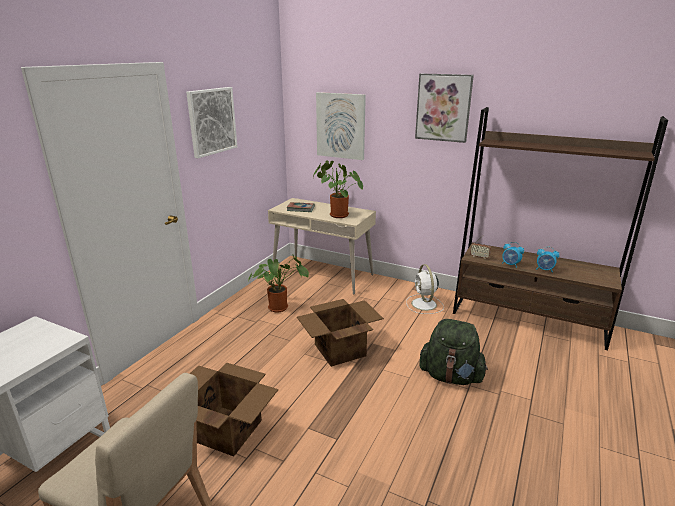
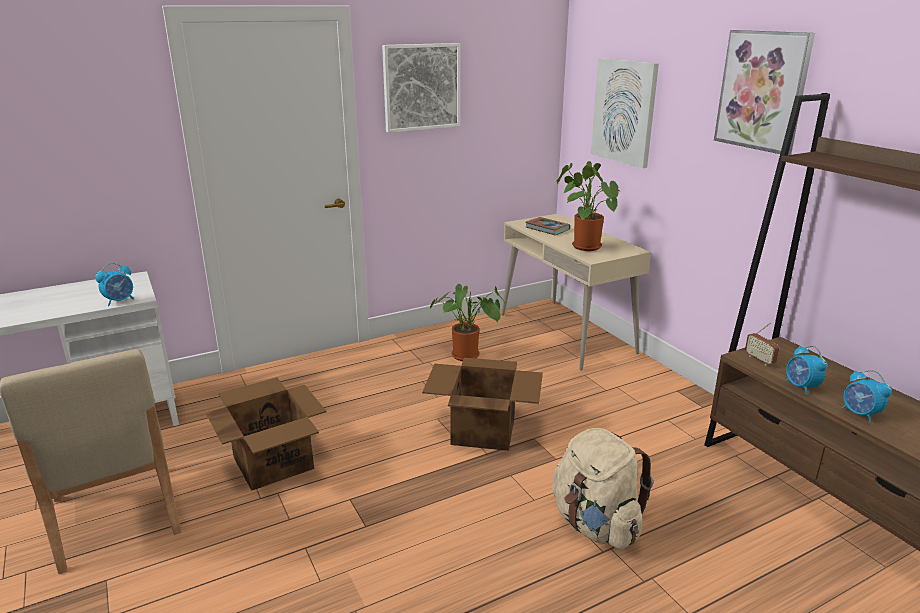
camera: 35 degrees right, 0 degrees up
white fan [406,264,444,314] -> none
green backpack [419,319,488,385] -> beige backpack [552,428,653,549]
none -> alarm clock [95,263,134,306]

